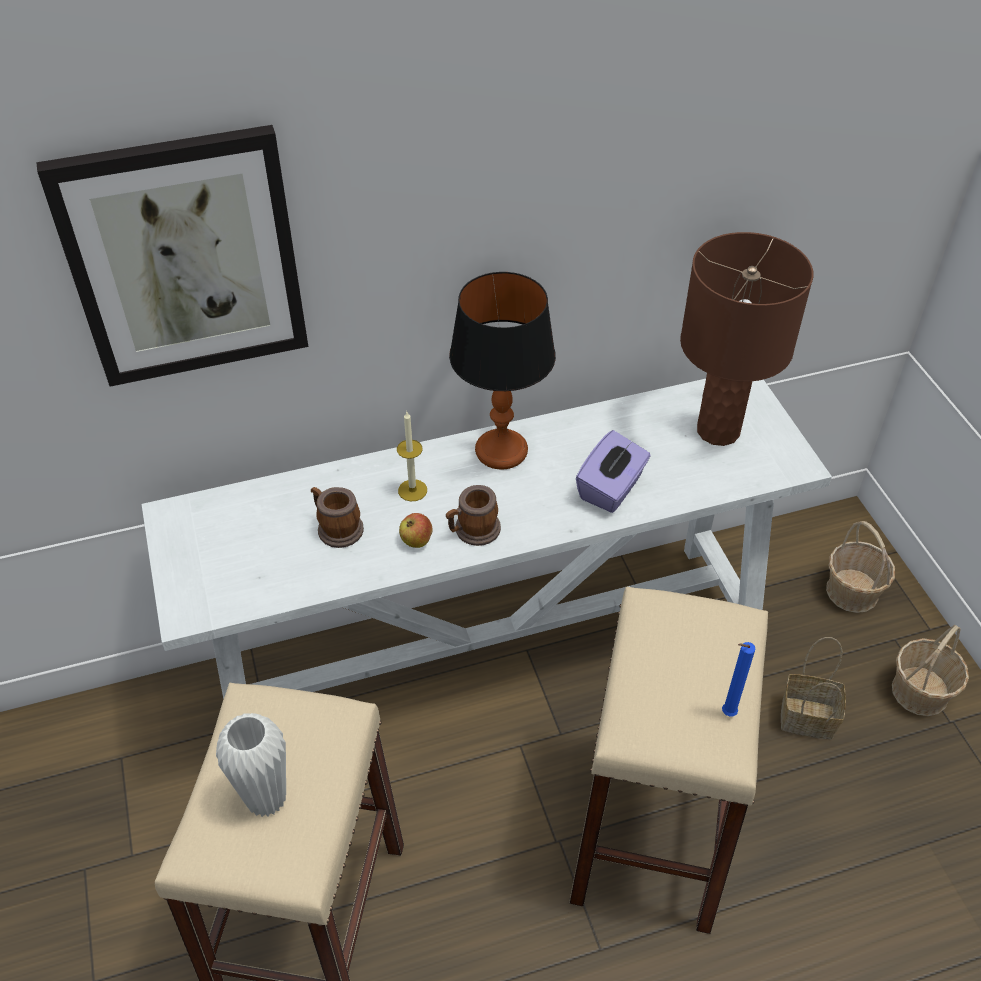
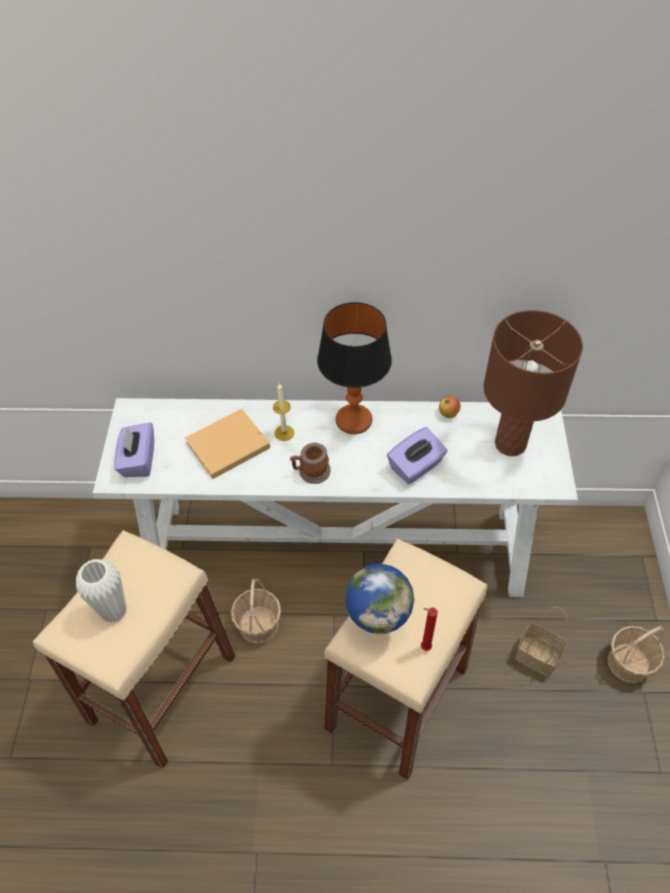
camera: 20 degrees right, 5 degrees up
picture [36,125,308,387] -> none
mug [311,487,364,548] -> beige book [185,409,270,479]
apple [399,513,432,548] -> apple moved to [439,396,461,418]
blue candle [722,642,755,717] -> red candle [421,607,438,651]
basket [826,521,895,613] -> basket moved to [231,579,281,644]
none -> purple tissue box [114,422,154,477]
none -> globe [345,564,414,634]

